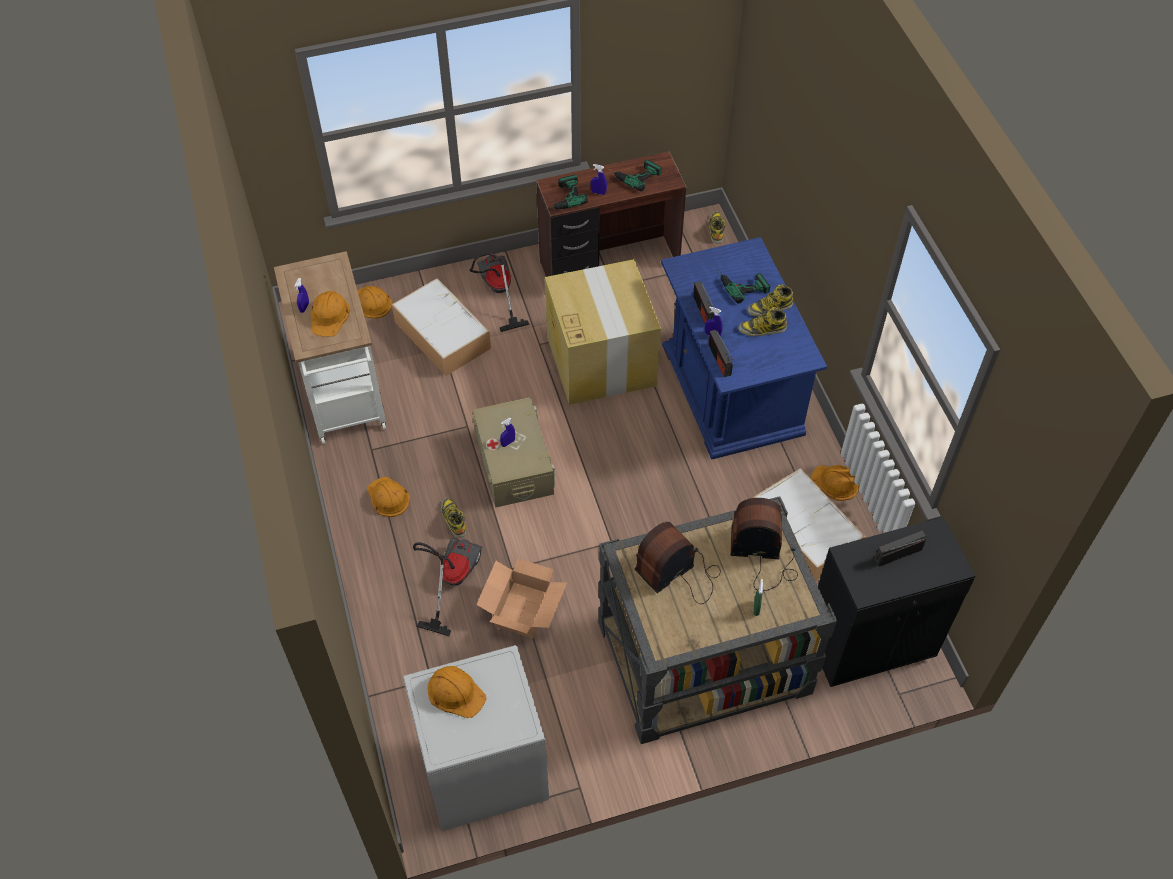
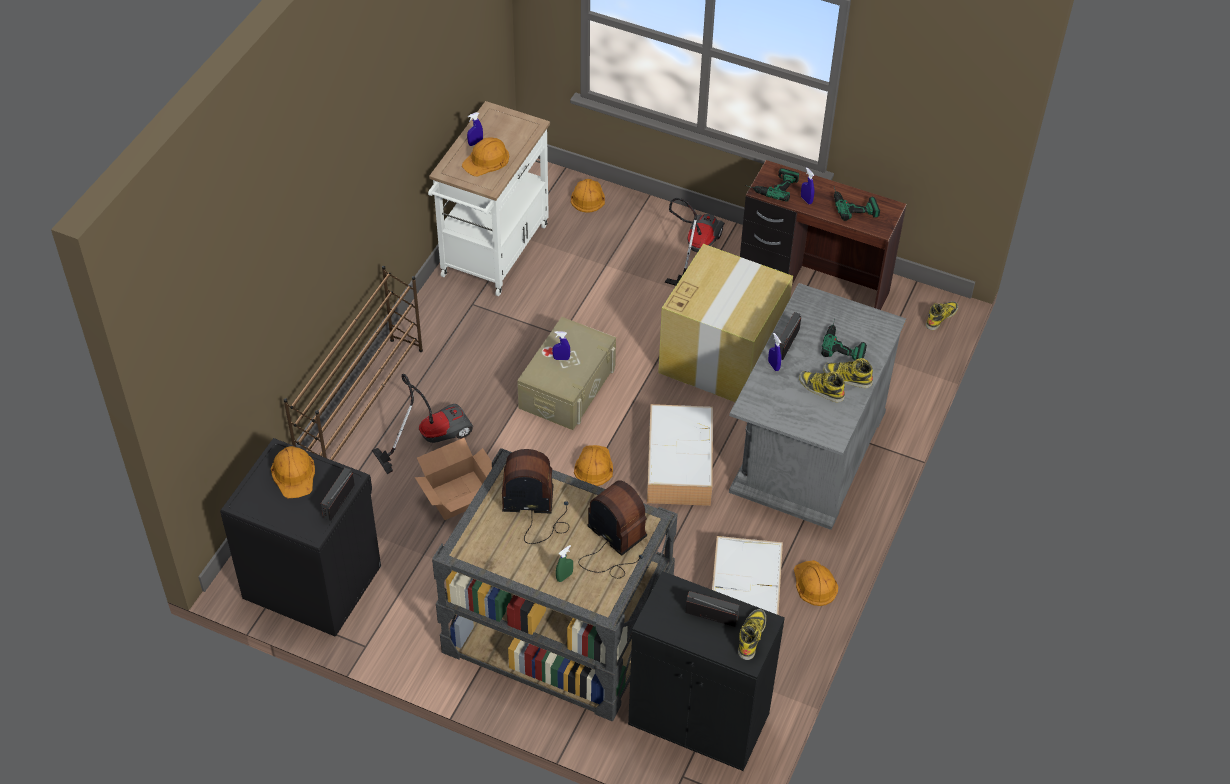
camera: 40 degrees right, 5 degrees down
orange hard hat [367,477,410,517] -> orange hard hat moved to [574,445,613,486]
storage box [392,278,491,376] -> storage box moved to [647,404,713,506]
white washing machine [403,645,549,831] -> black washing machine [220,438,381,637]
boot [441,498,466,538] -> boot moved to [738,609,766,660]
blue cabinet [661,237,827,460] -> grey cabinet [729,283,906,530]
radio [708,330,733,377] -> radio moved to [321,467,355,521]
none -> brown shoe rack [284,266,423,460]

